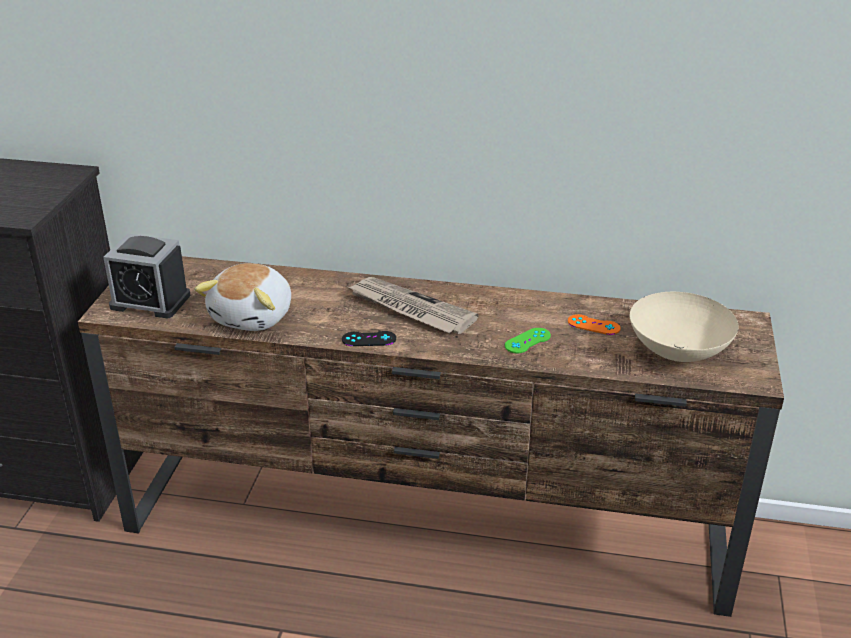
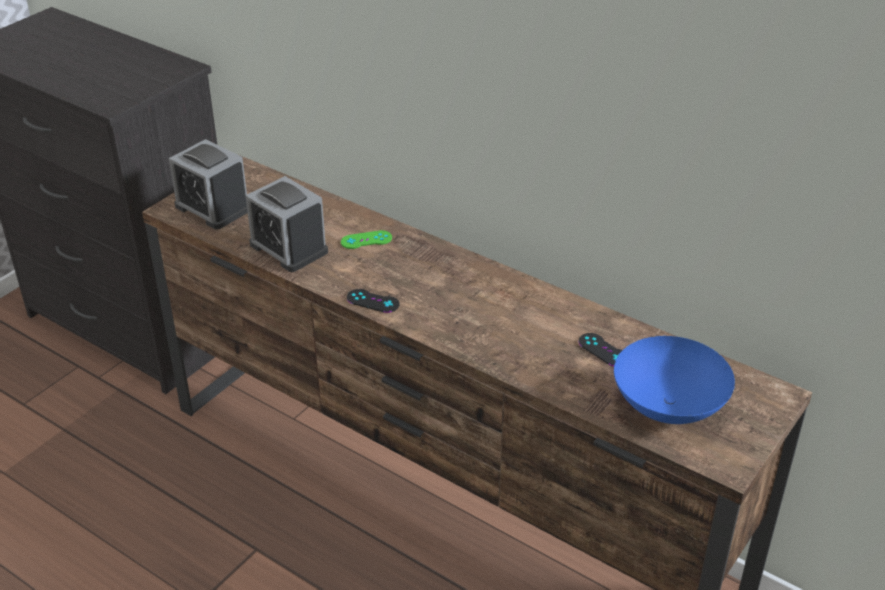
camera: 25 degrees right, 5 degrees up
plush toy [194,263,291,331] -> alarm clock [246,176,328,272]
newspaper [349,277,479,334] -> none
green game controller [504,328,551,353] -> green game controller moved to [341,230,392,249]
orange game controller [568,314,621,335] -> black game controller [579,333,622,366]
beige bowl [630,292,739,362] -> blue bowl [614,336,735,424]

